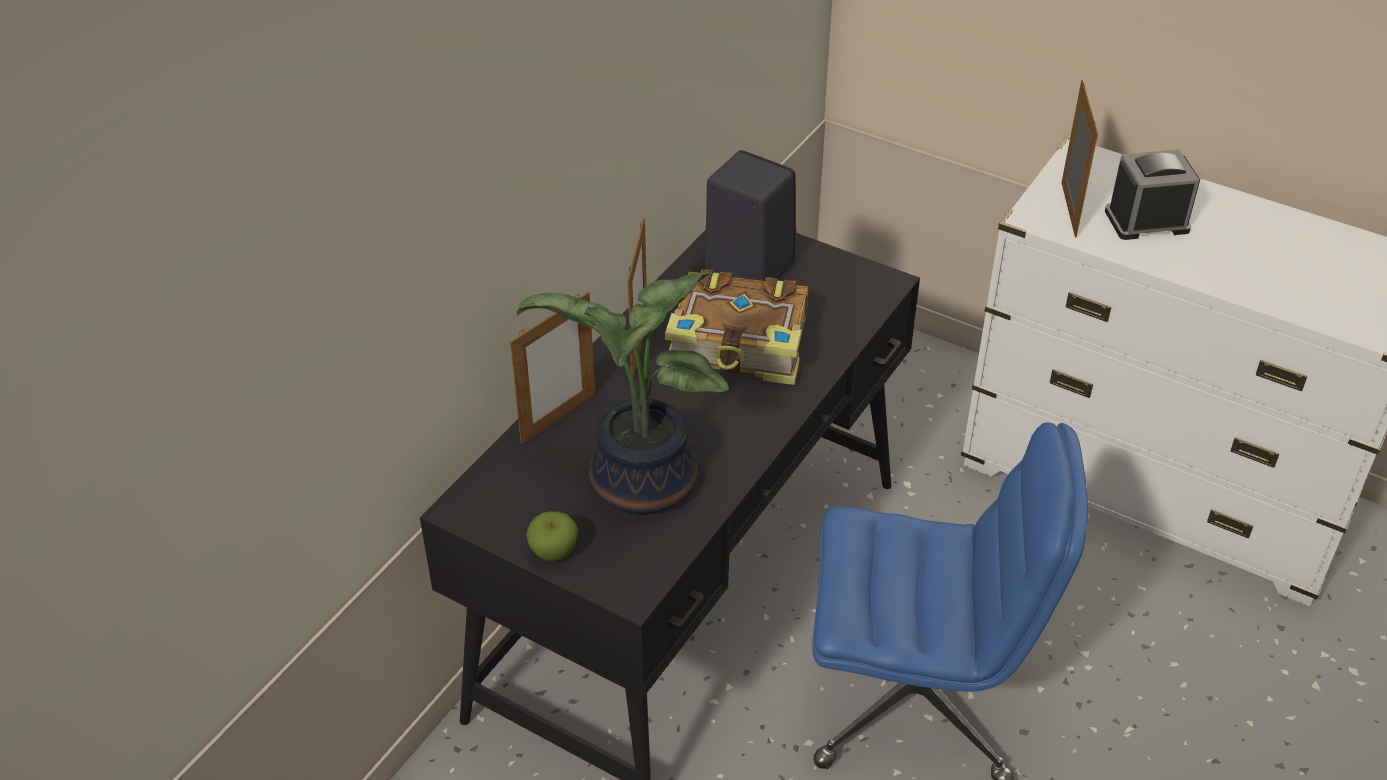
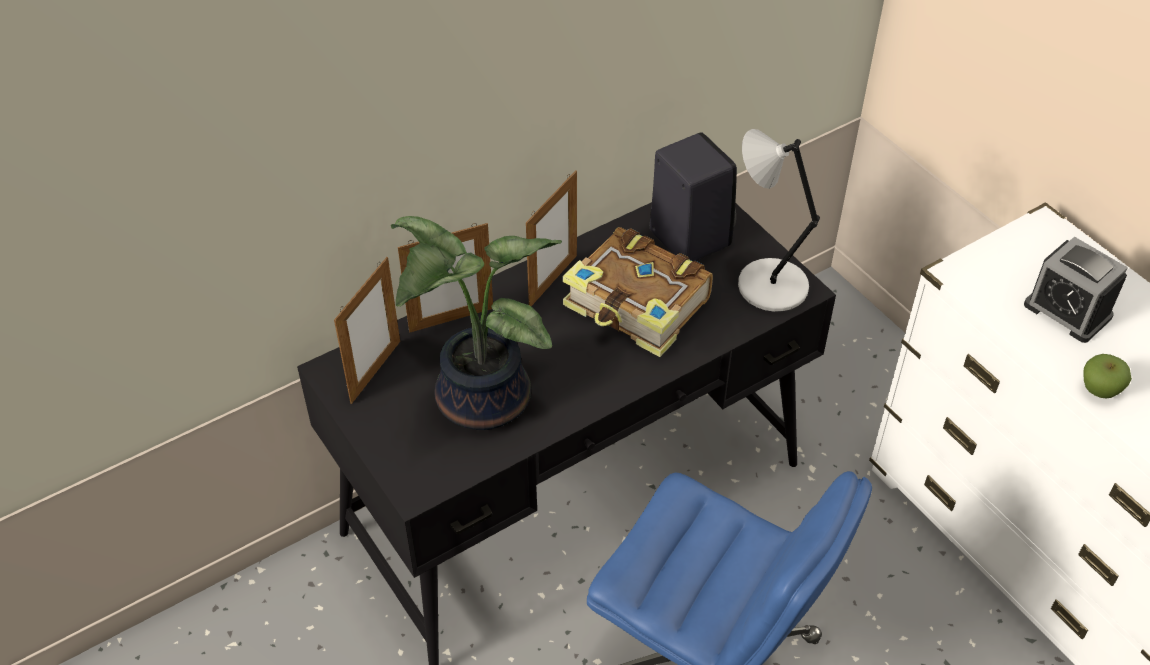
camera: 25 degrees right, 5 degrees up
apple [526,511,578,561] -> apple moved to [1083,354,1132,399]
picture frame [1062,80,1098,238] -> picture frame moved to [334,257,400,404]
alarm clock [1105,149,1200,240] -> alarm clock turned 150 degrees counterclockwise [1024,237,1128,343]
none -> grey table lamp [738,129,820,312]

